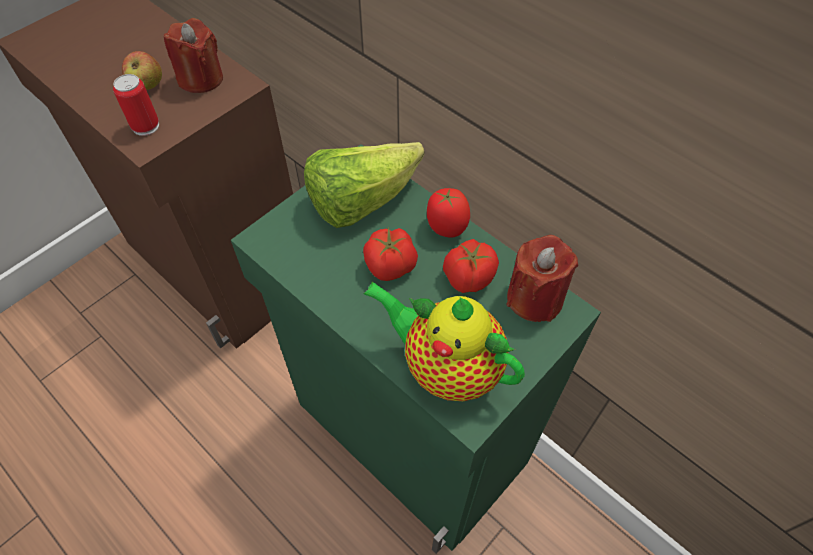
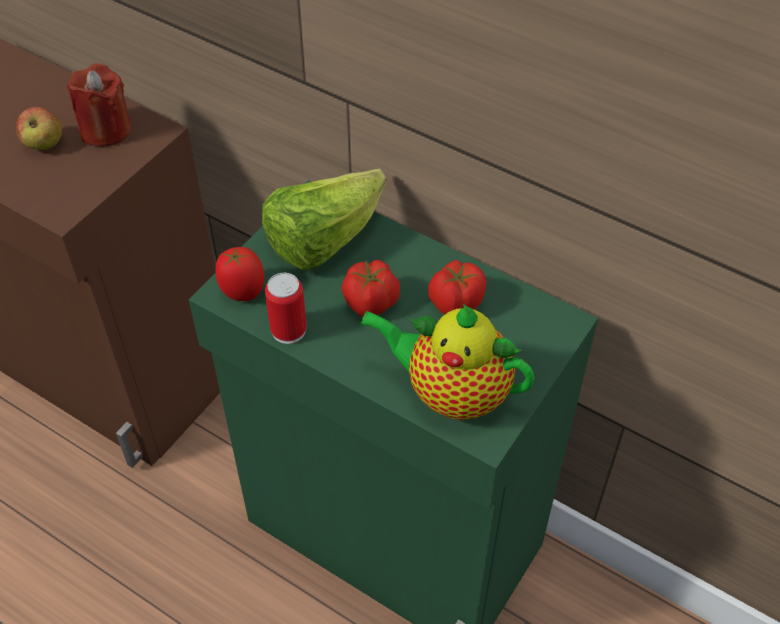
camera: 10 degrees left, 5 degrees down
can [113,74,159,136] -> can moved to [265,273,307,344]
tomato [427,188,470,238] -> tomato moved to [216,247,264,301]
red candle [506,235,578,322] -> none

